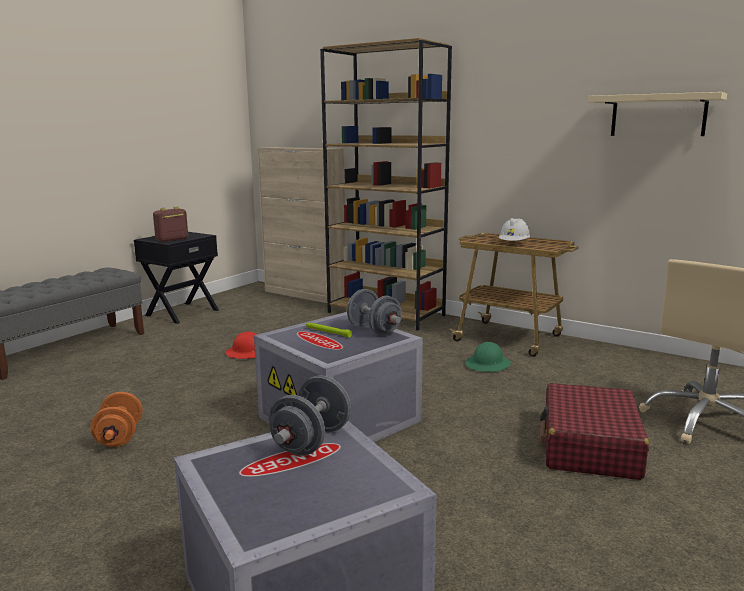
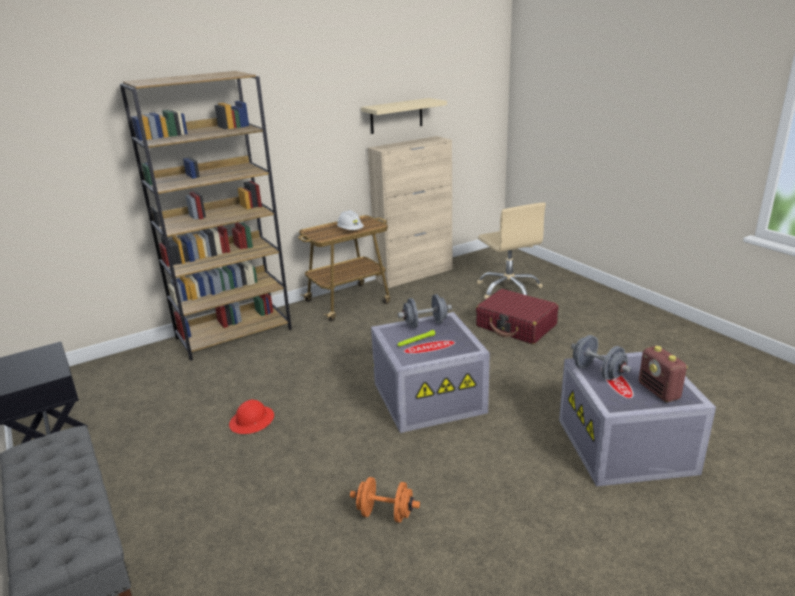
camera: 65 degrees left, 10 degrees up
radio [153,206,188,242] -> radio moved to [639,346,688,402]
beige cabinet [257,147,346,303] -> beige cabinet moved to [368,136,452,288]
green hard hat [465,342,511,372] -> none

